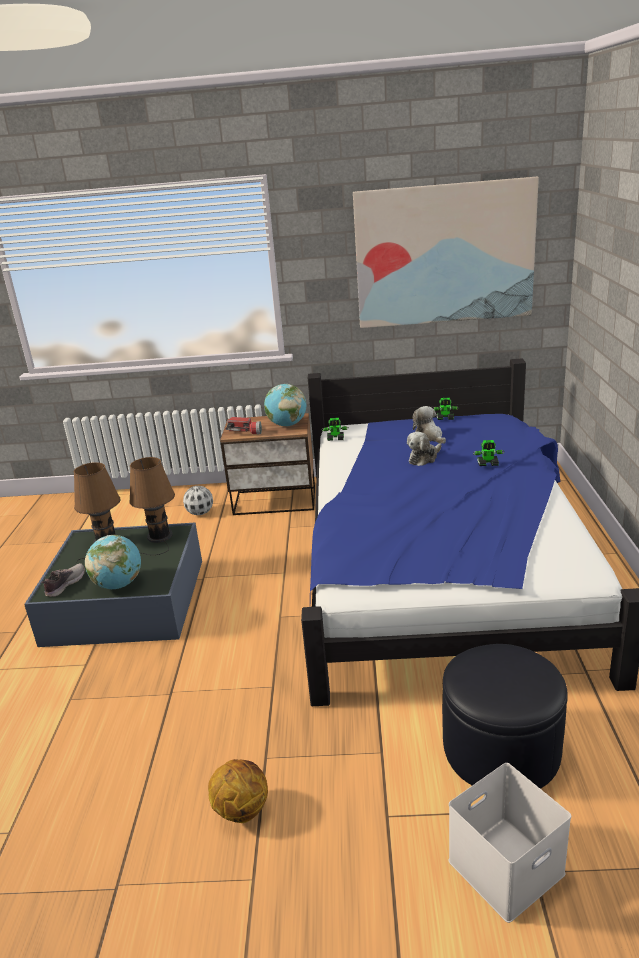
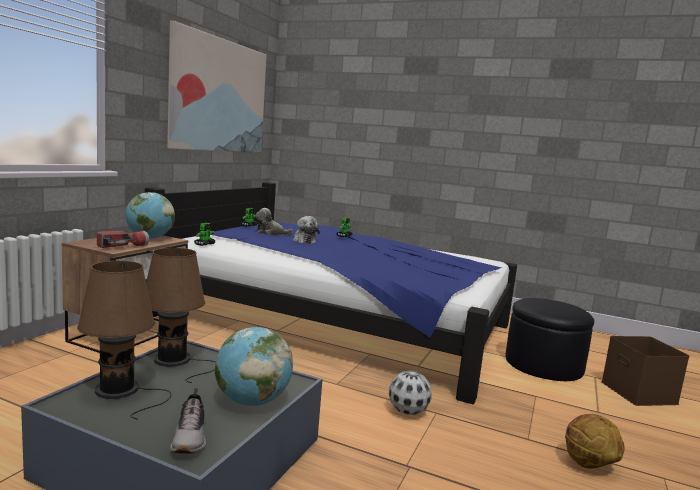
camera: 70 degrees left, 15 degrees down
shoe [41,563,85,597] -> shoe turned 150 degrees counterclockwise [170,388,206,454]
football [183,486,213,515] -> football moved to [389,370,432,415]
white storage box [448,763,571,923] -> brown storage box [601,336,690,406]

